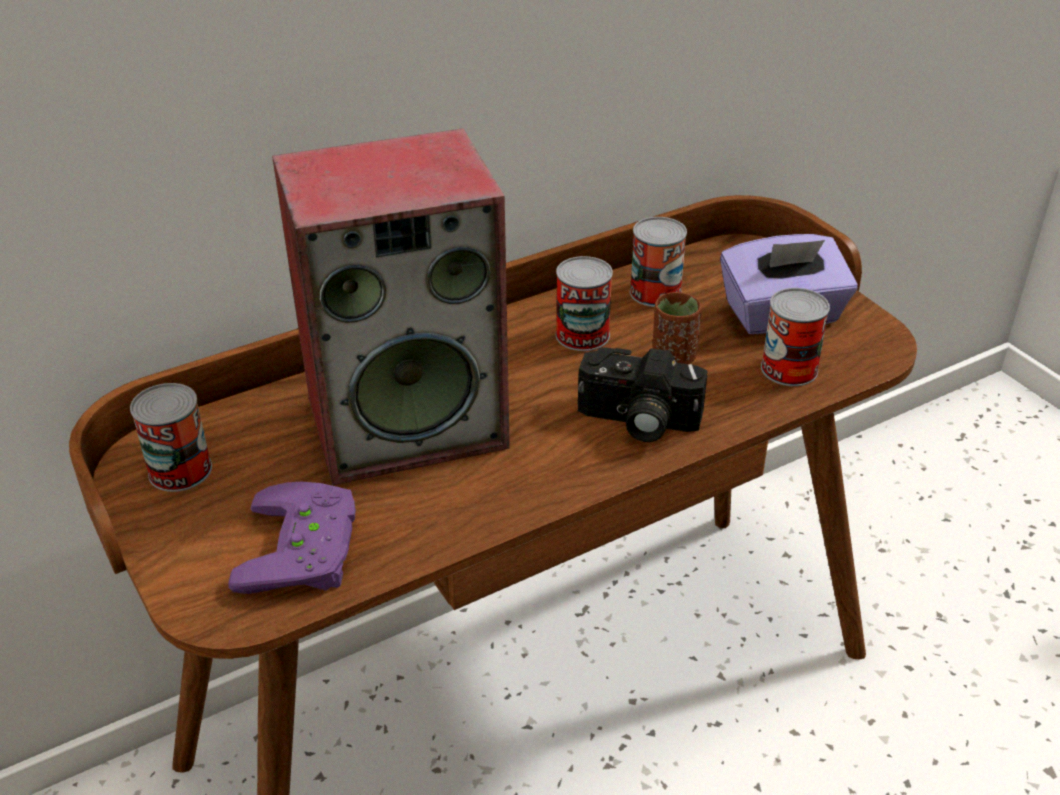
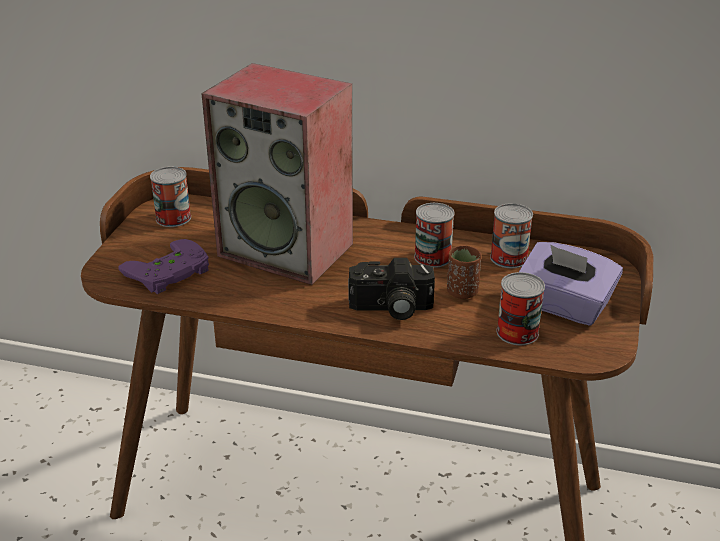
camera: 45 degrees right, 5 degrees down
camera [578,347,708,442] -> camera turned 60 degrees counterclockwise [348,258,435,320]

